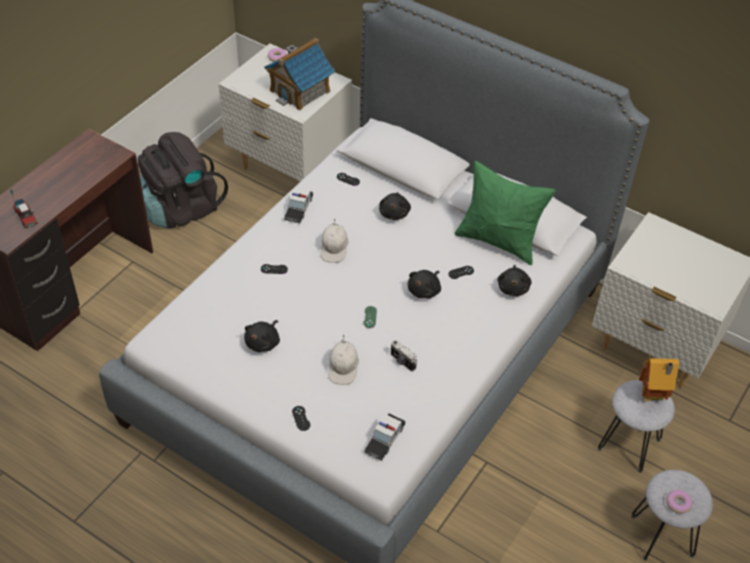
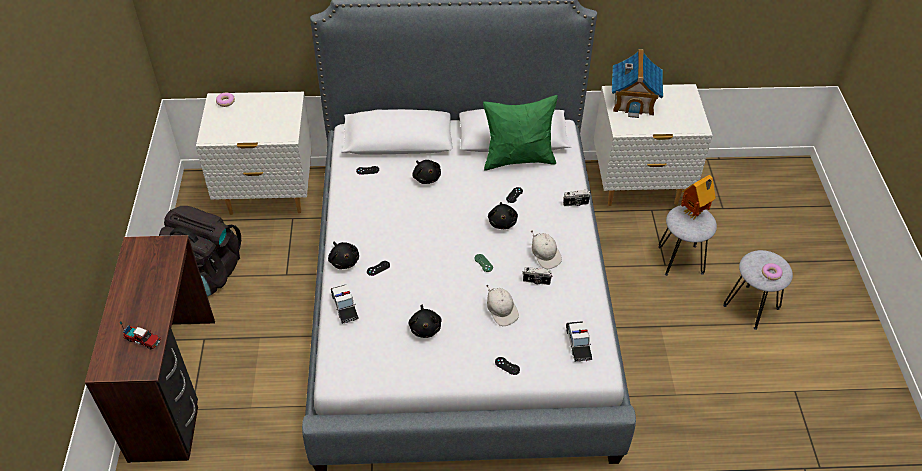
camera: 35 degrees left, 0 degrees up
toy house [264,38,335,111] -> toy house moved to [612,49,663,118]
toy car [284,187,313,223] -> toy car moved to [331,284,359,324]
white cap [321,219,349,263] -> white cap moved to [531,231,562,269]
black plush toy [497,265,532,296] -> black plush toy moved to [328,242,359,269]
none -> camera [563,190,591,206]

